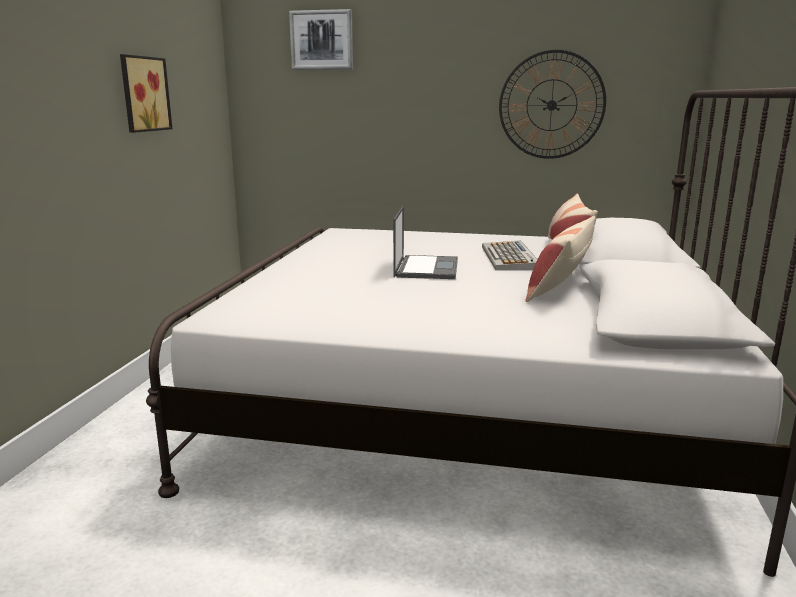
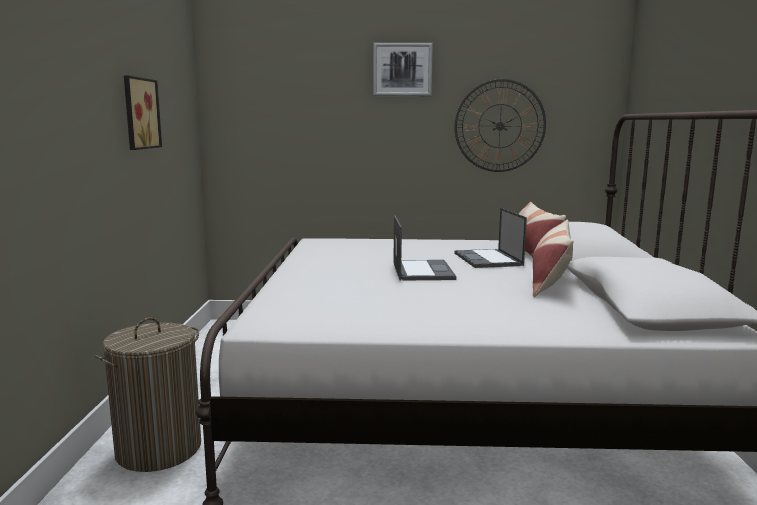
camera: 10 degrees left, 5 degrees down
picture [289,9,353,70] -> picture moved to [373,43,433,96]
keyboard [482,240,537,270] -> laptop [454,208,527,268]
none -> laundry basket [95,317,201,472]

